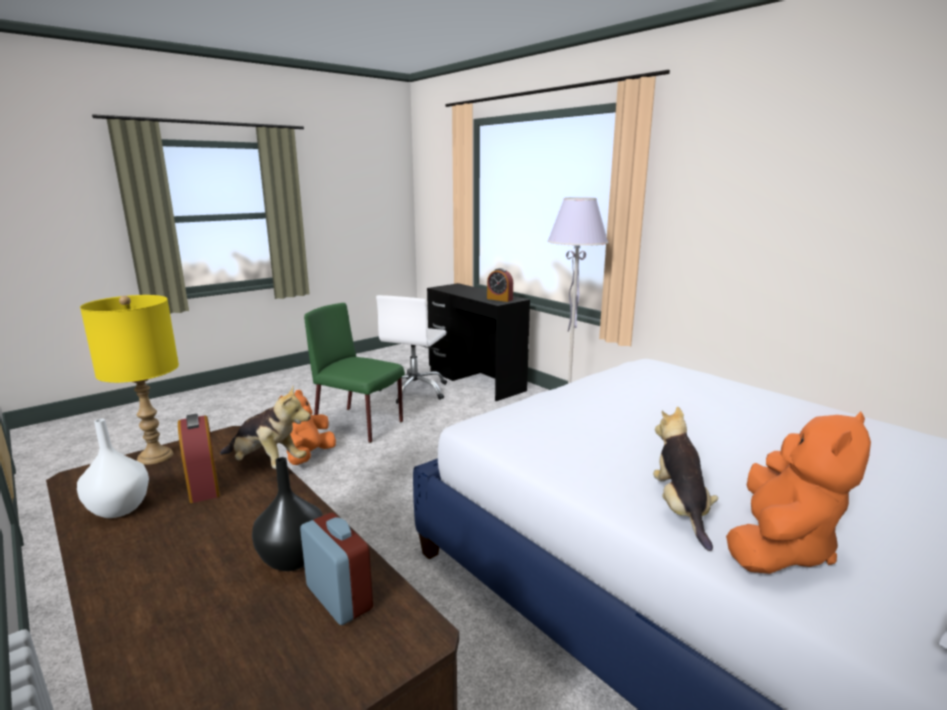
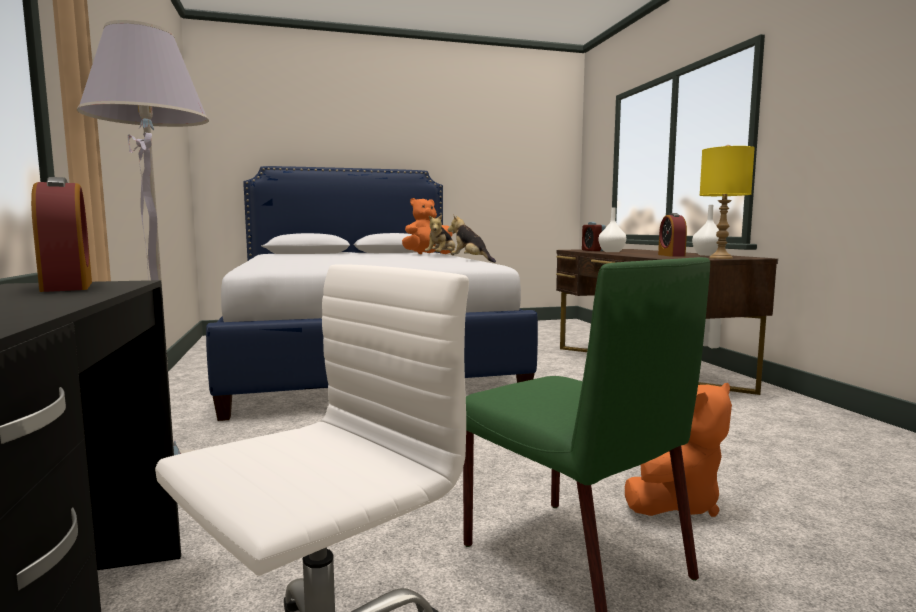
camera: 155 degrees left, 10 degrees down
plush toy [220,386,311,469] -> plush toy moved to [448,216,496,263]
black vase [252,457,323,571] -> white vase [599,208,626,252]

